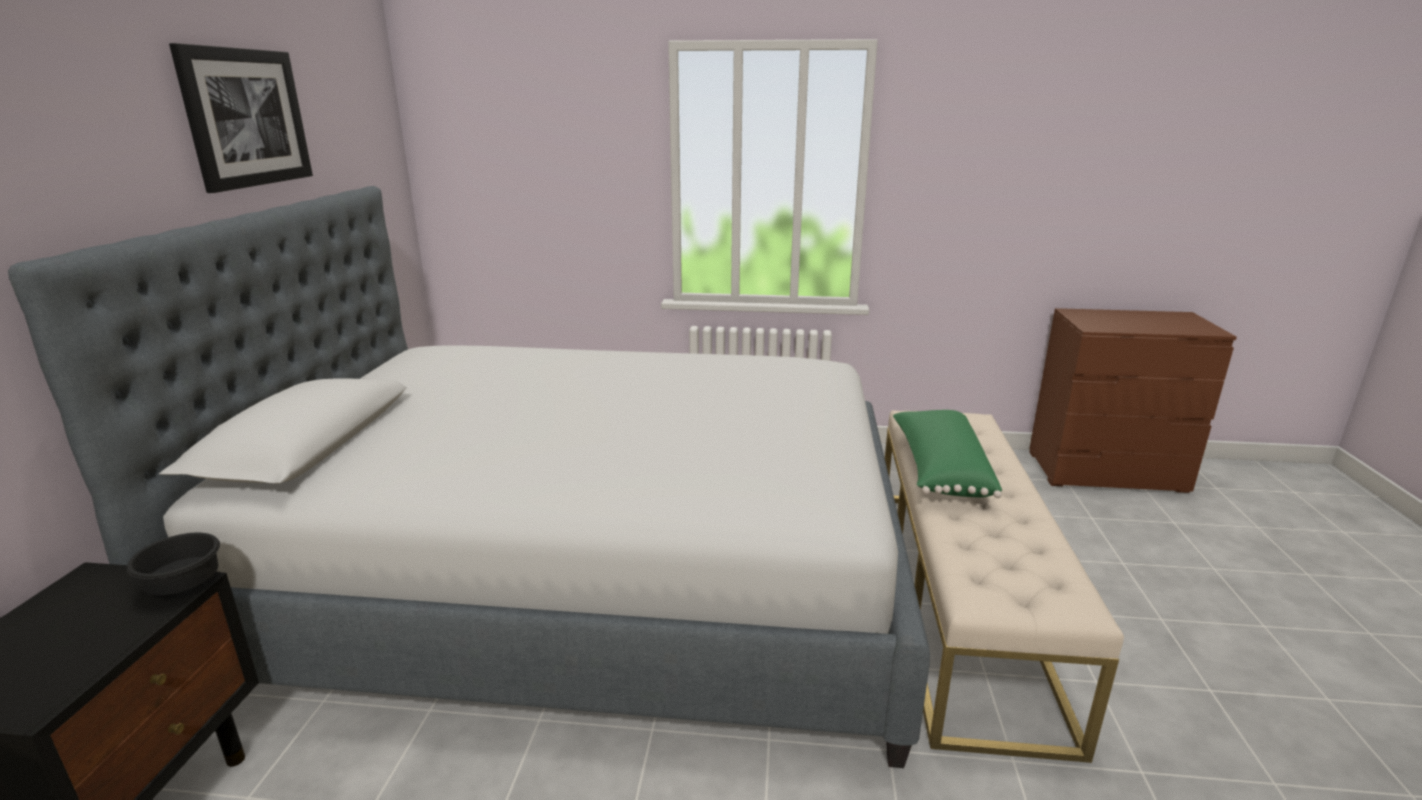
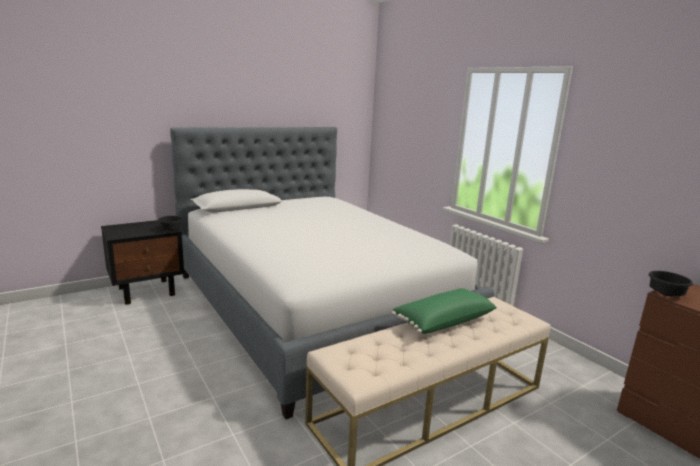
camera: 50 degrees right, 5 degrees down
picture [169,43,313,193] -> none
none -> black bowl [649,271,693,296]

